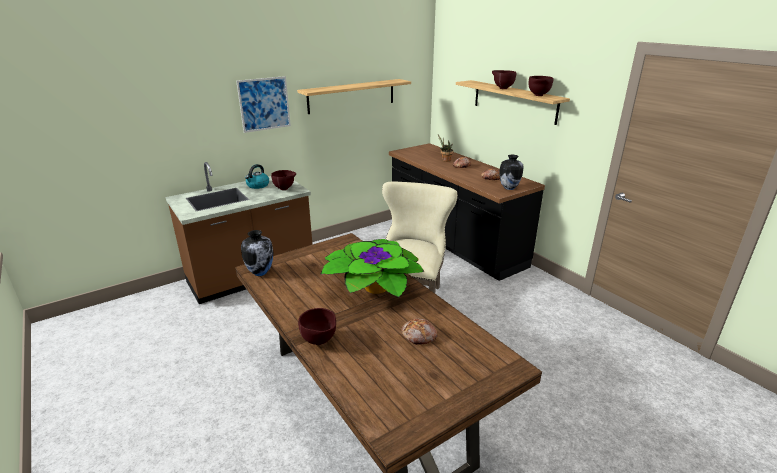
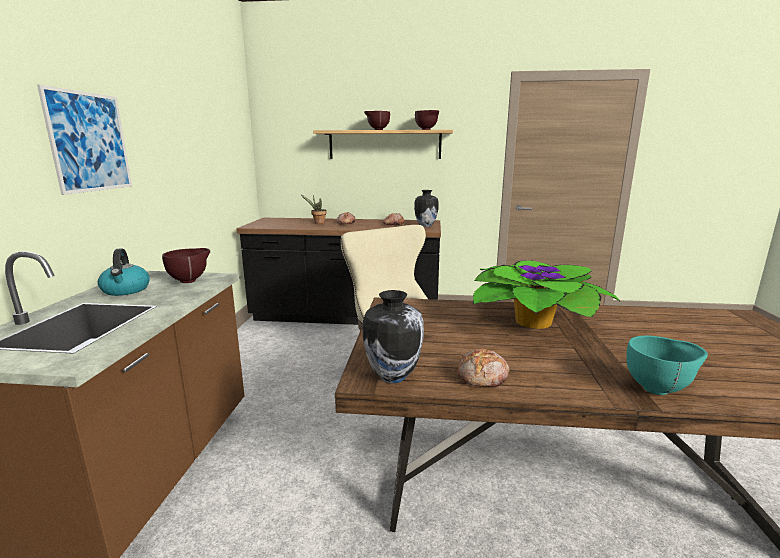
camera: 50 degrees left, 10 degrees down
shelf [297,79,411,114] -> none
brown bowl [298,308,336,345] -> turquoise bowl [626,336,708,395]
bread [401,318,437,345] -> bread moved to [457,348,509,387]

